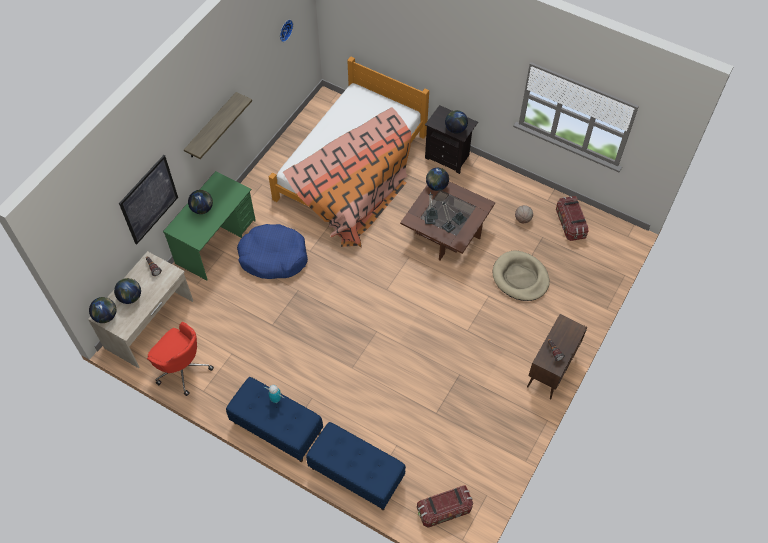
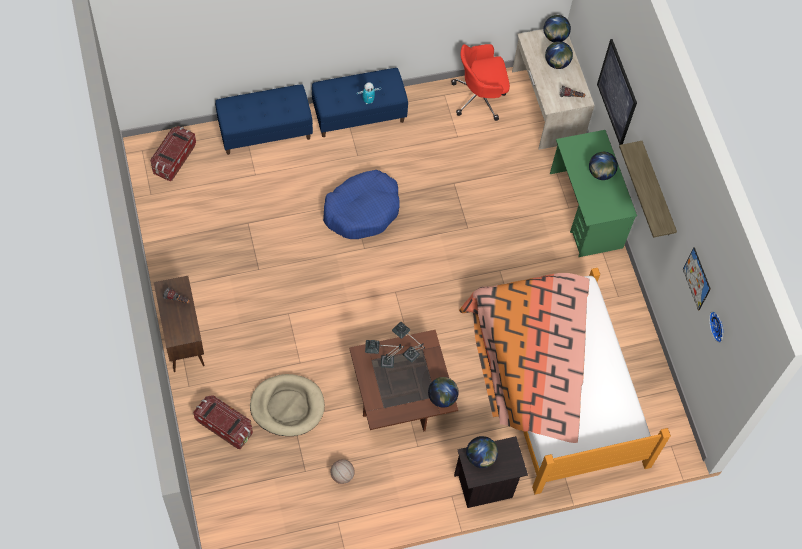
camera: 130 degrees right, 5 degrees up
blue dog bed [237,224,308,279] -> blue dog bed moved to [323,170,400,239]
storage box [556,196,588,241] -> storage box moved to [193,395,253,449]
none -> picture [683,247,711,311]

